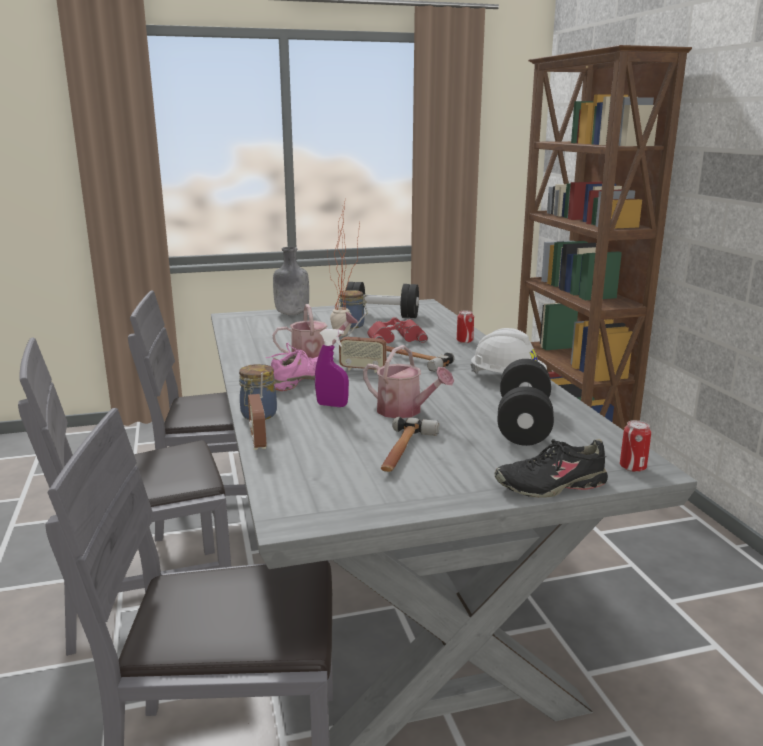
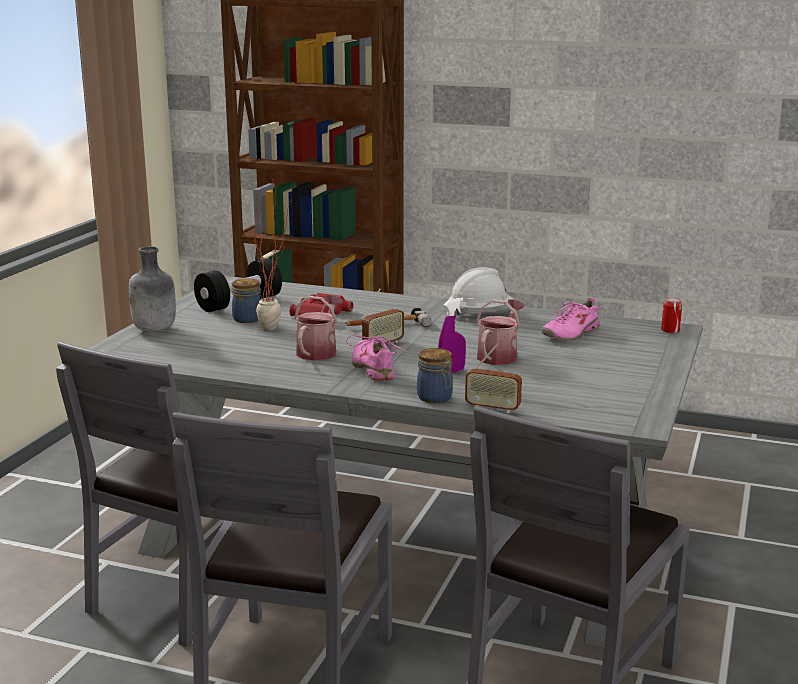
camera: 55 degrees left, 0 degrees up
watering can [363,345,454,418] -> watering can turned 45 degrees counterclockwise [477,299,525,365]
hammer [381,417,439,472] -> none
can [457,311,474,343] -> none
black shoe [494,439,608,498] -> none
black dumbbell [497,359,554,446] -> pink shoe [541,297,602,340]

